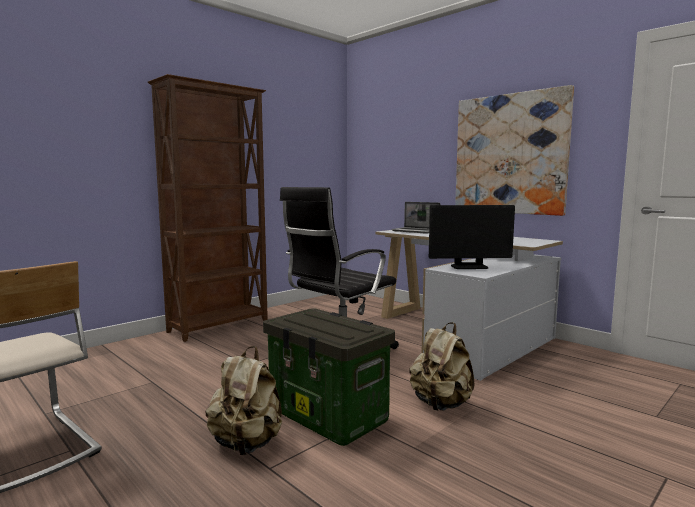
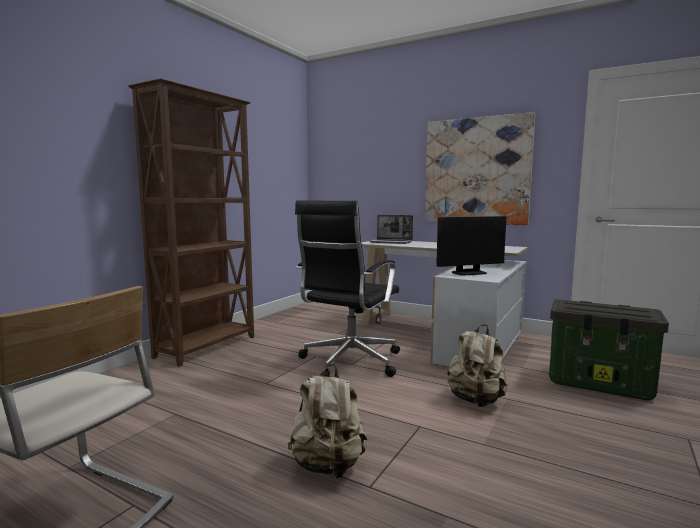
camera: 15 degrees left, 0 degrees up
storage box [263,309,395,446] -> storage box moved to [549,299,669,400]

